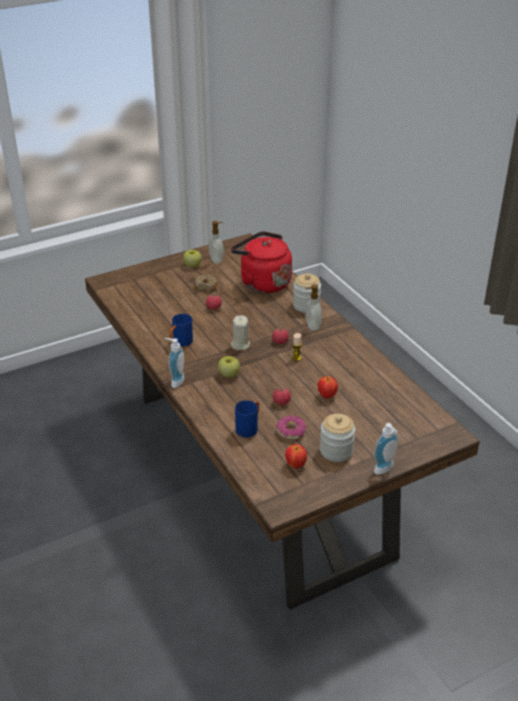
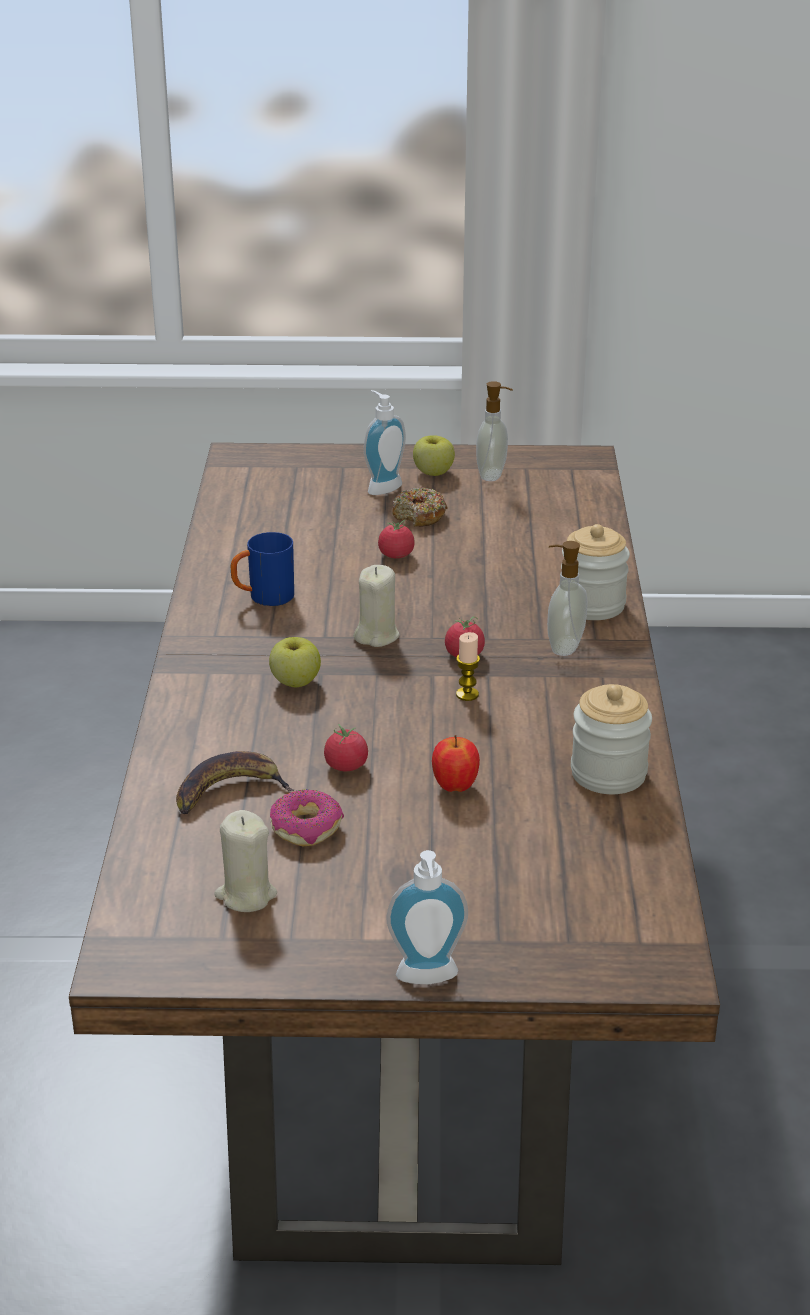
camera: 30 degrees right, 5 degrees down
soap dispenser [165,338,184,388] -> soap dispenser moved to [364,390,406,495]
red kettle [231,231,292,293] -> none
blue mug [235,400,259,438] -> banana [176,751,294,814]
apple [285,444,307,469] -> beige candle [214,810,277,912]
jar [320,414,355,462] -> jar moved to [571,684,652,794]

